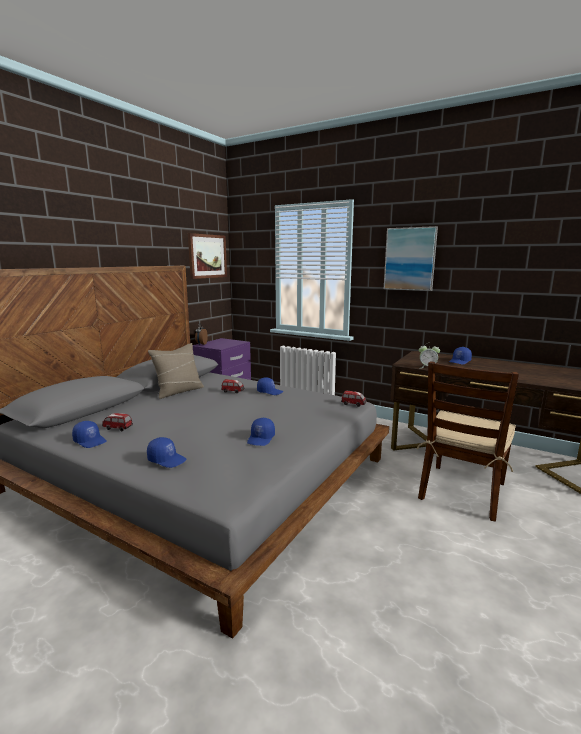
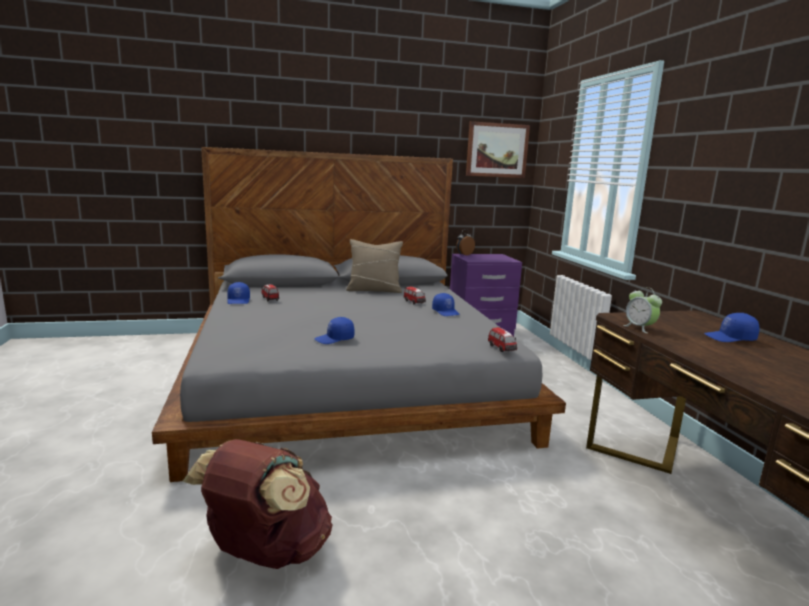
camera: 45 degrees right, 0 degrees up
blue cap [147,437,186,468] -> none
picture [384,226,438,291] -> none
brown chair [416,361,519,521] -> none
none -> brown backpack [182,439,333,569]

